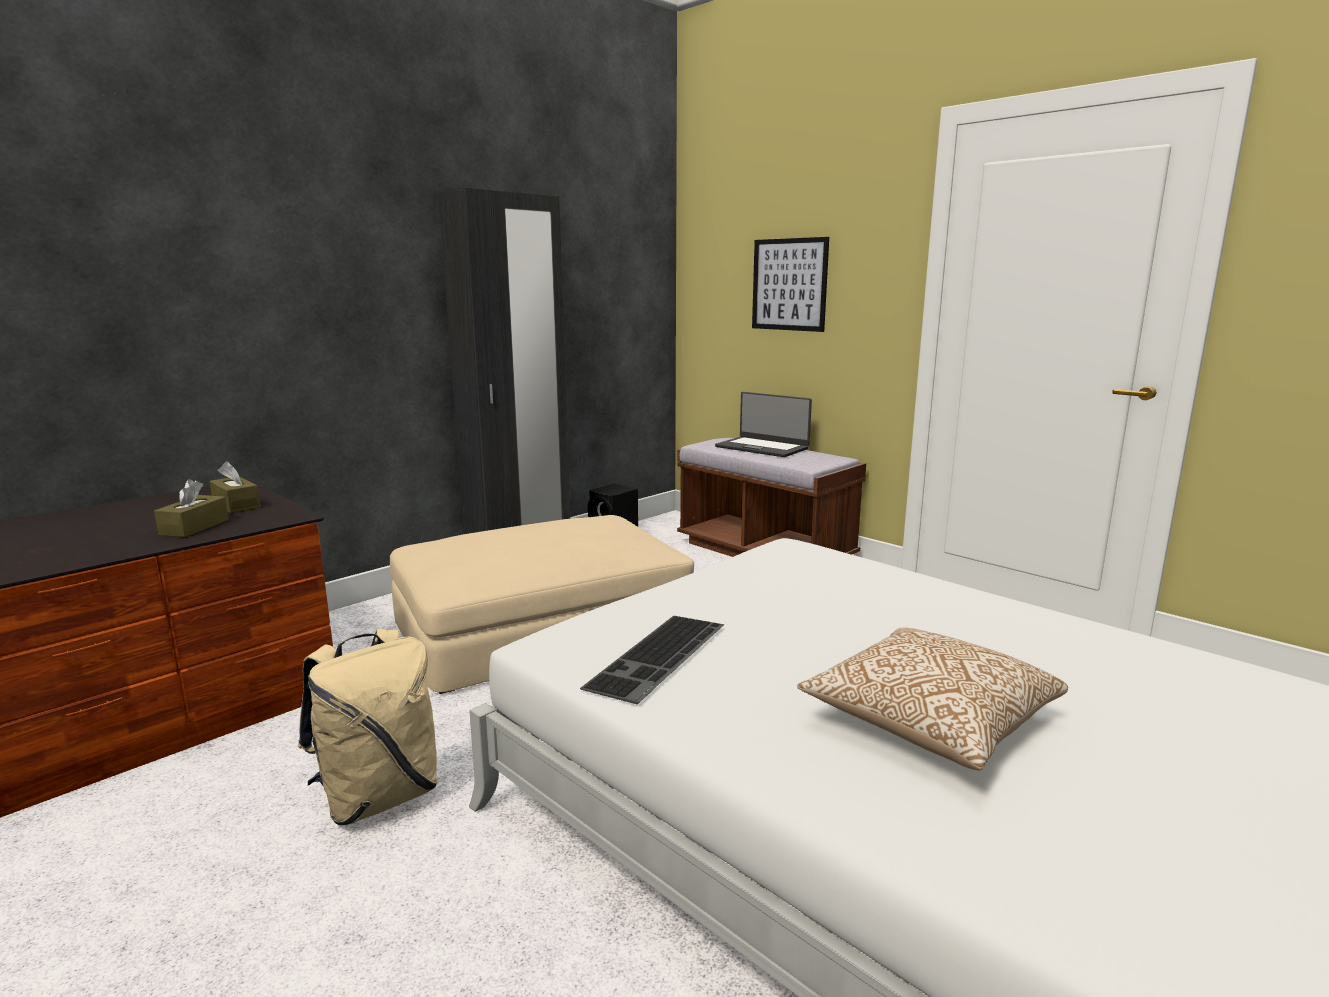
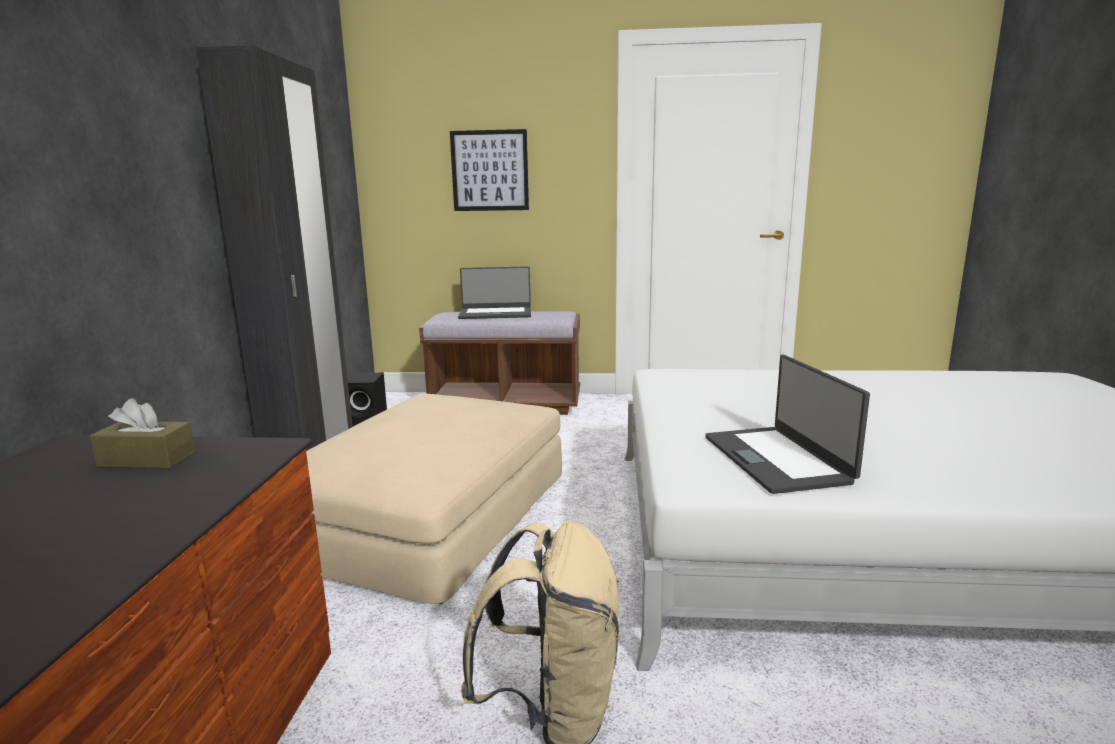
camera: 40 degrees left, 0 degrees up
brown tissue box [154,479,229,537] -> none
keyboard [580,616,724,704] -> laptop [705,355,870,494]
pillow [797,627,1068,771] -> none

